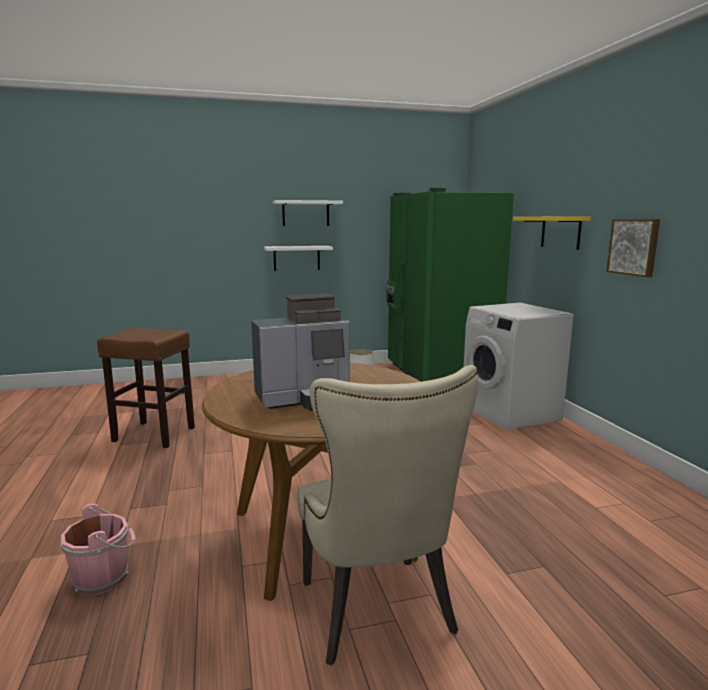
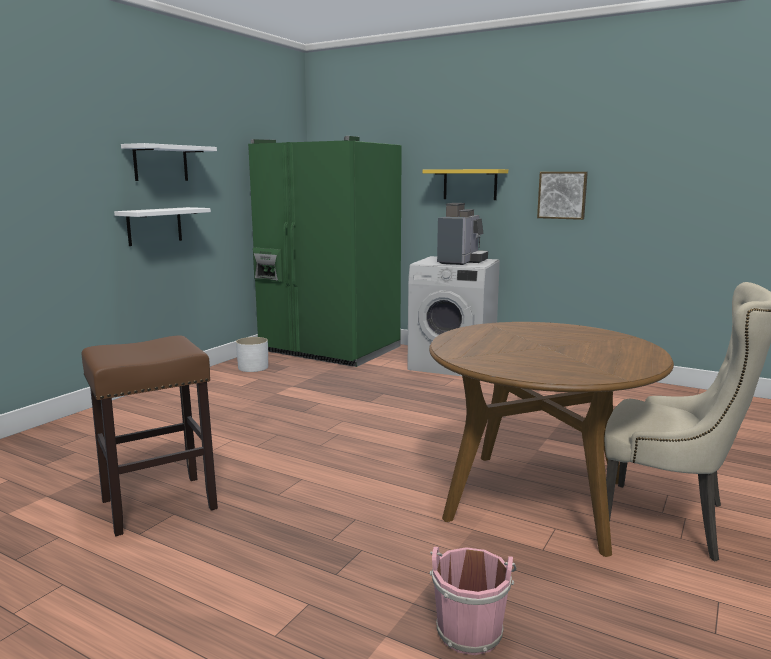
camera: 45 degrees left, 0 degrees up
coffee machine [251,294,350,411] -> coffee machine moved to [437,203,488,265]

